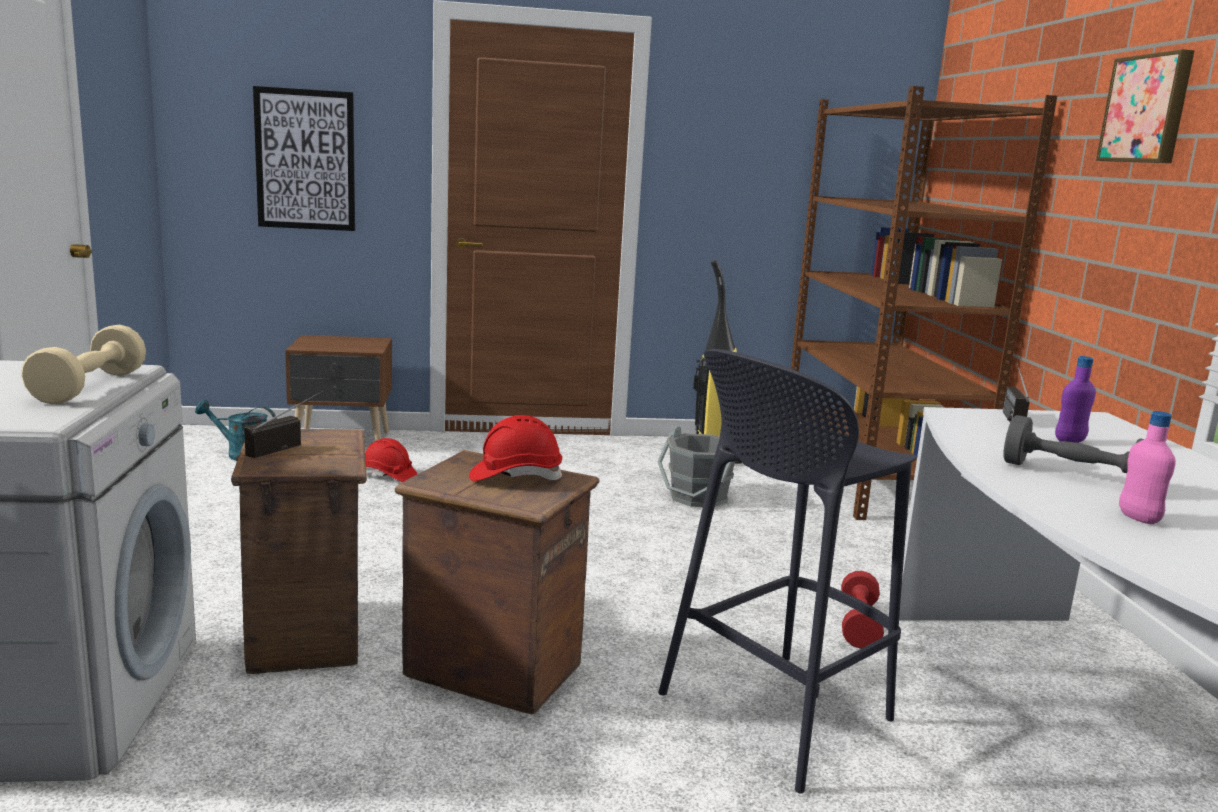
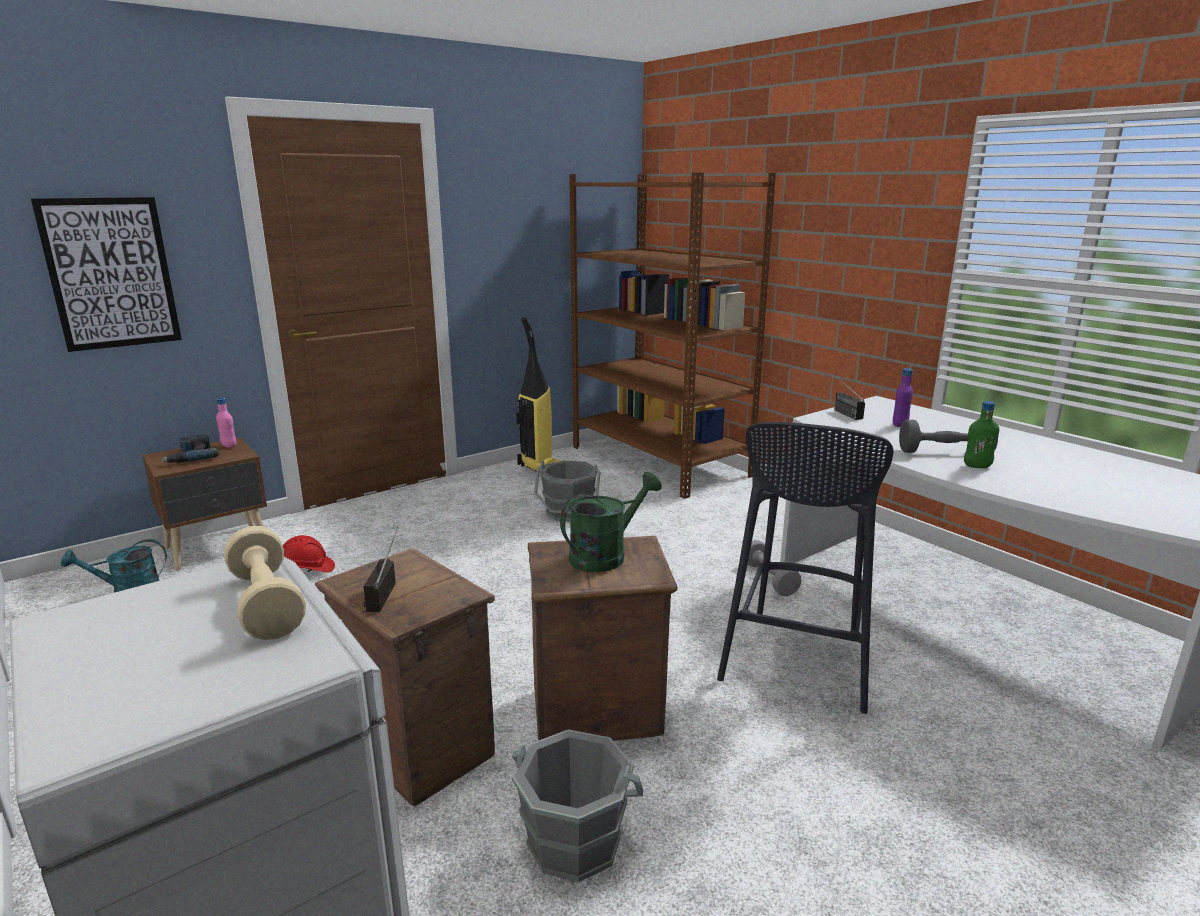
camera: 30 degrees left, 5 degrees up
red hard hat [469,415,562,481] -> green watering can [560,472,662,572]
red dumbbell [841,571,884,649] -> grey dumbbell [747,540,801,596]
picture [1096,49,1195,163] -> none
pink bottle [1119,411,1176,524] -> pink bottle moved to [216,397,237,448]
none -> power drill [161,435,219,463]
none -> grey bucket [512,729,644,882]
none -> green bottle [964,401,999,468]

